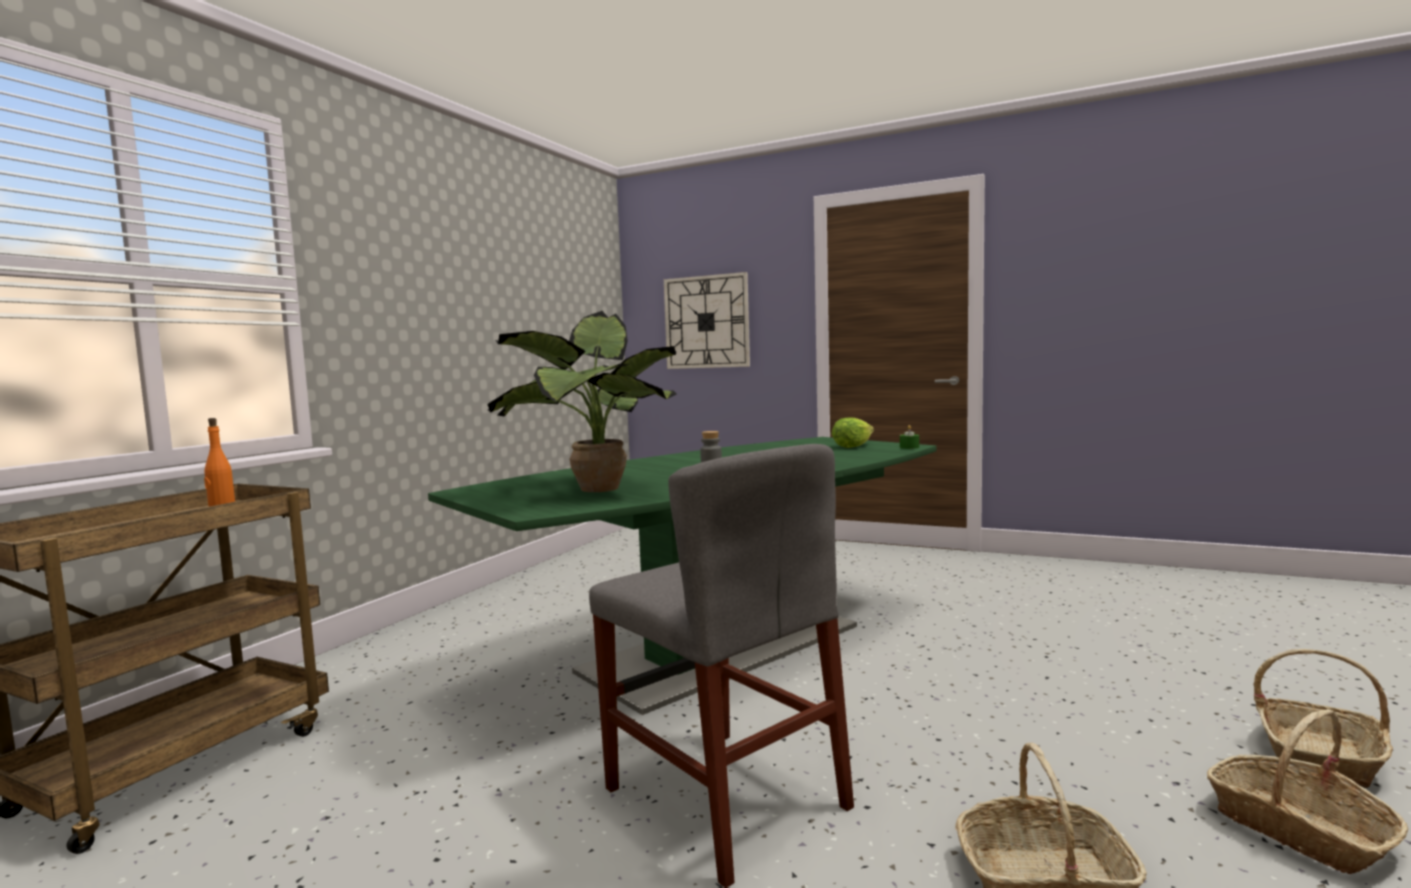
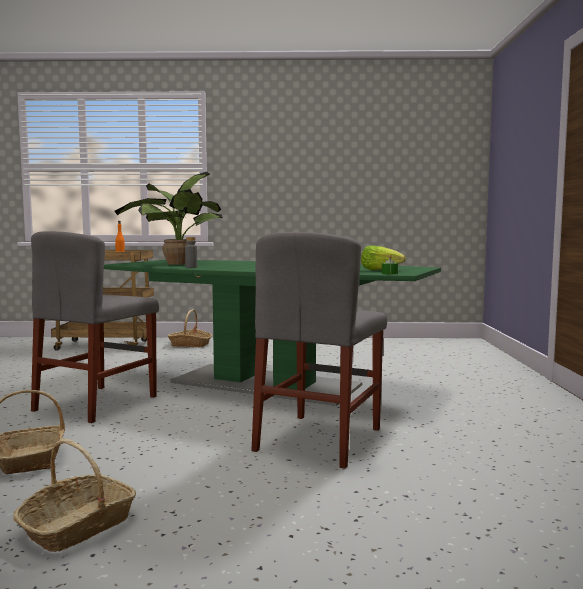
camera: 65 degrees right, 0 degrees up
wall clock [664,272,750,369] -> none
basket [1253,649,1393,788] -> basket moved to [168,310,212,347]
none -> grey chair [251,232,387,469]

